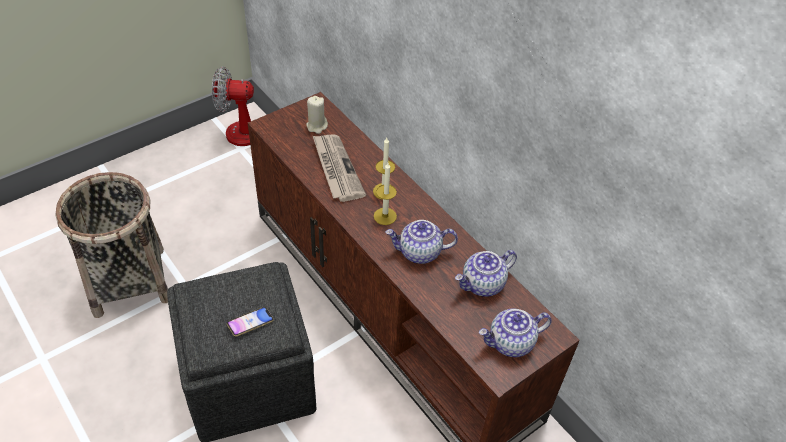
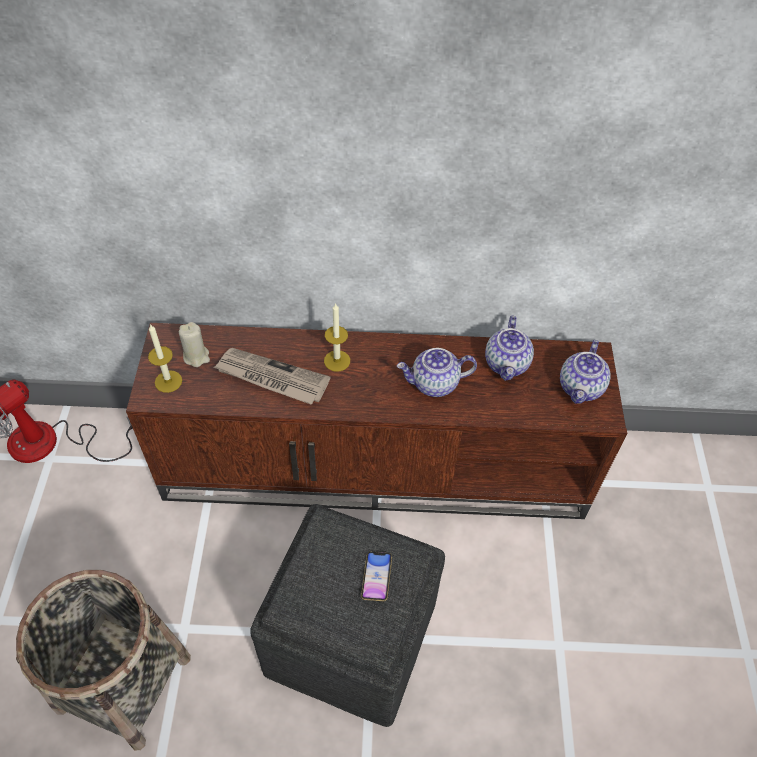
camera: 50 degrees left, 5 degrees up
candle [374,163,397,225] -> candle moved to [148,324,182,393]
teapot [385,220,458,264] -> teapot turned 45 degrees clockwise [397,348,477,397]

